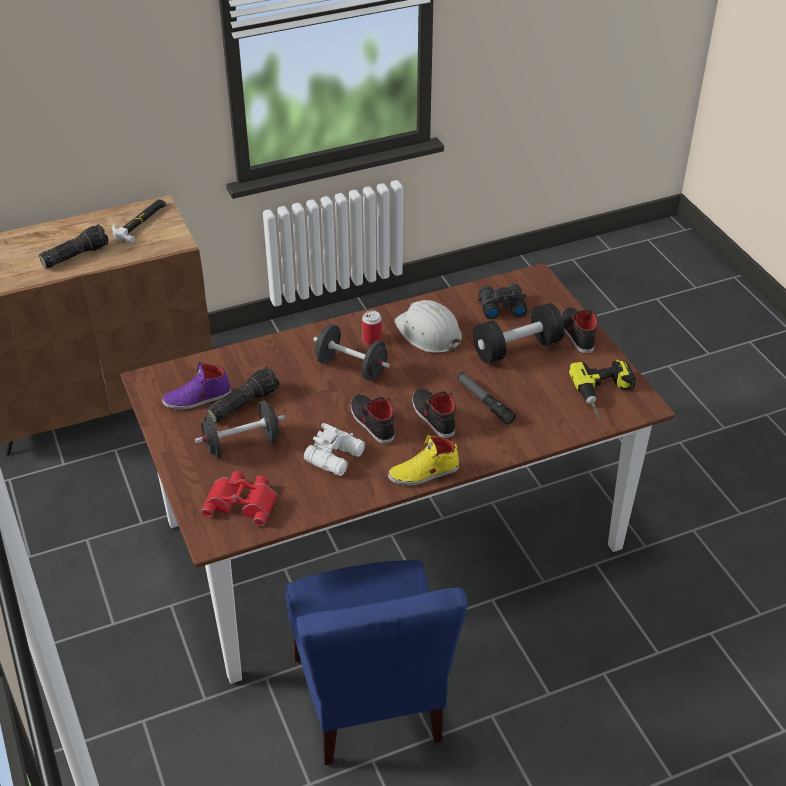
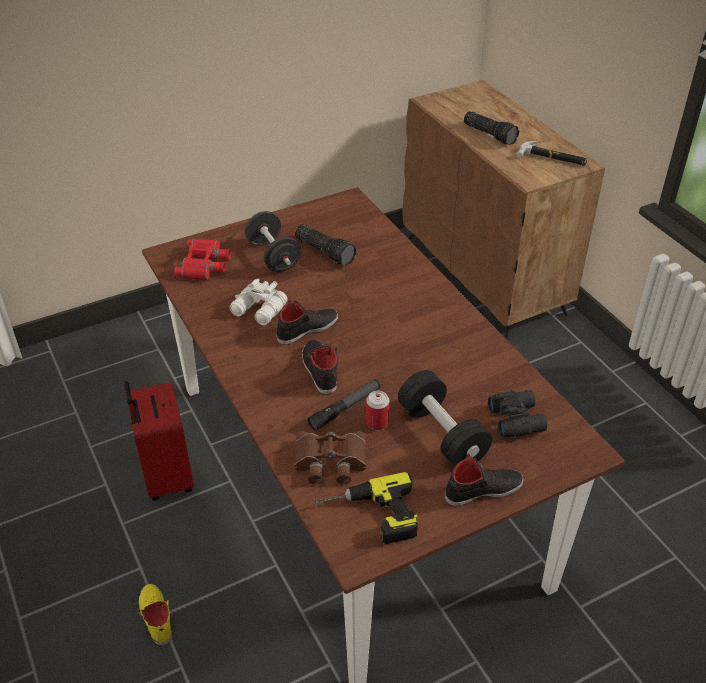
camera: 85 degrees right, 0 degrees up
purple shoe [162,362,231,410] -> none
blue chair [285,560,468,765] -> red suitcase [124,381,194,501]
black dumbbell [313,324,390,381] -> none
can [362,310,382,345] -> can moved to [366,391,389,430]
yellow shoe [388,435,459,486] -> yellow shoe moved to [138,584,172,645]
white hard hat [394,300,462,353] -> none
black shoe [412,388,456,438] -> black shoe turned 75 degrees counterclockwise [302,340,338,395]
none -> brown binoculars [294,431,366,485]

